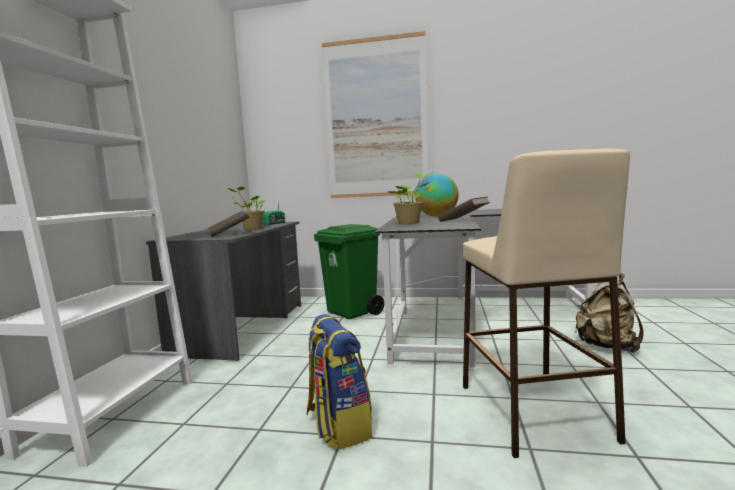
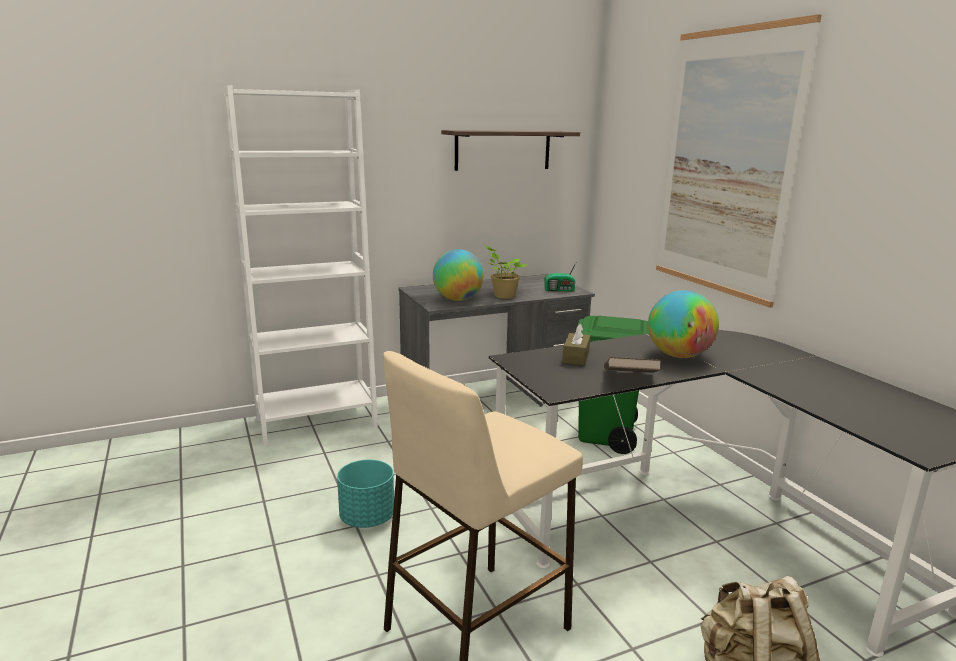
camera: 55 degrees right, 10 degrees up
brown book [207,211,249,237] -> globe [433,249,484,301]
backpack [307,314,372,450] -> turquoise planter [337,460,394,528]
potted plant [387,172,433,224] -> brown tissue box [562,324,590,365]
none -> shelf [441,130,580,171]

